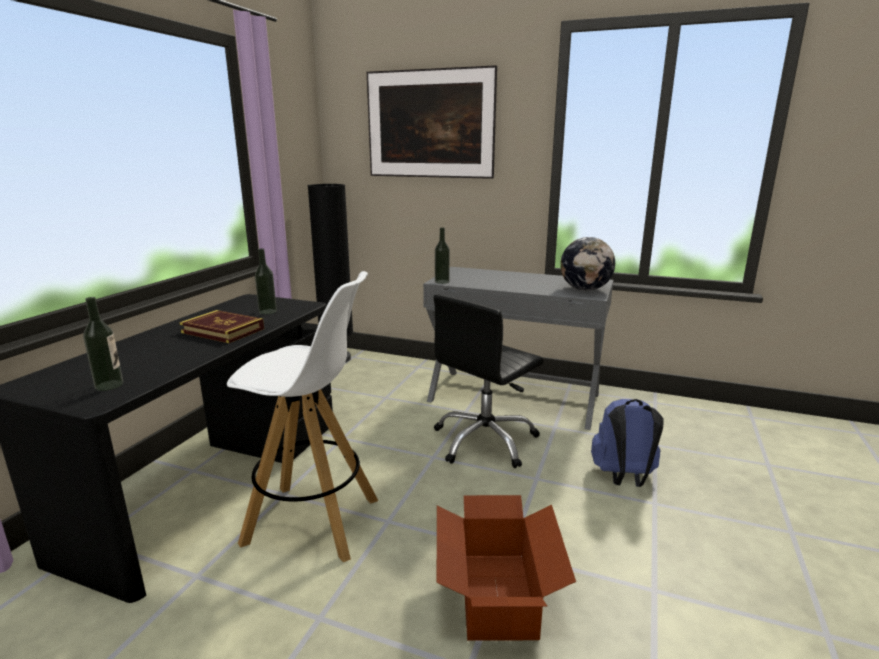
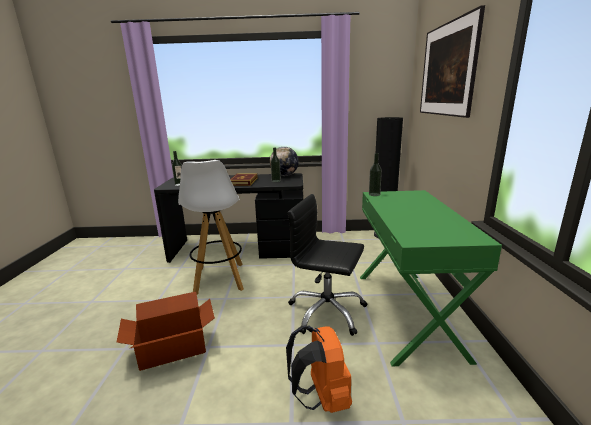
camera: 70 degrees right, 0 degrees up
grey desk [423,267,613,430] -> green desk [360,190,502,366]
globe [560,237,615,291] -> globe moved to [270,147,299,176]
blue backpack [591,399,664,487] -> orange backpack [286,325,352,413]

